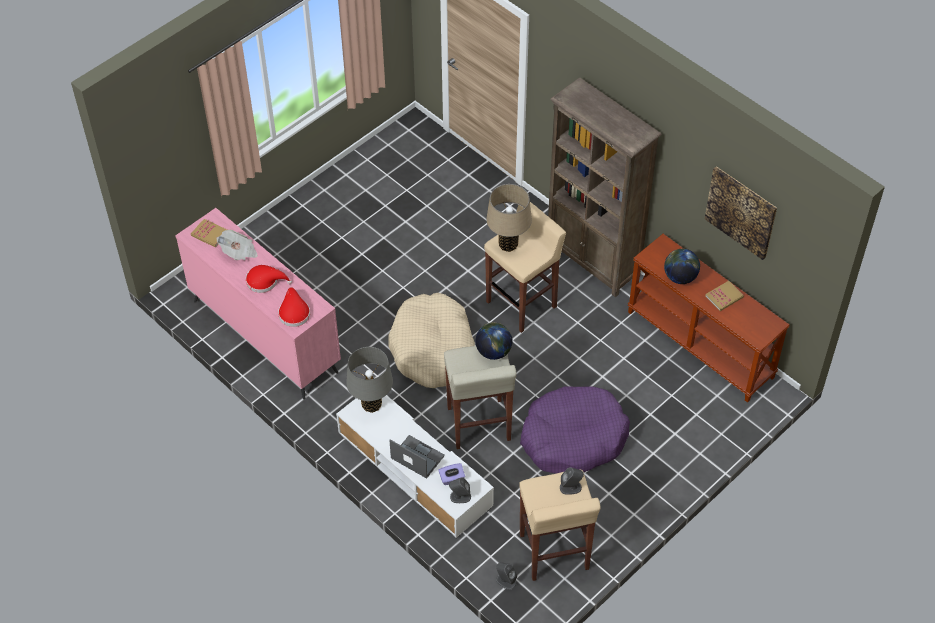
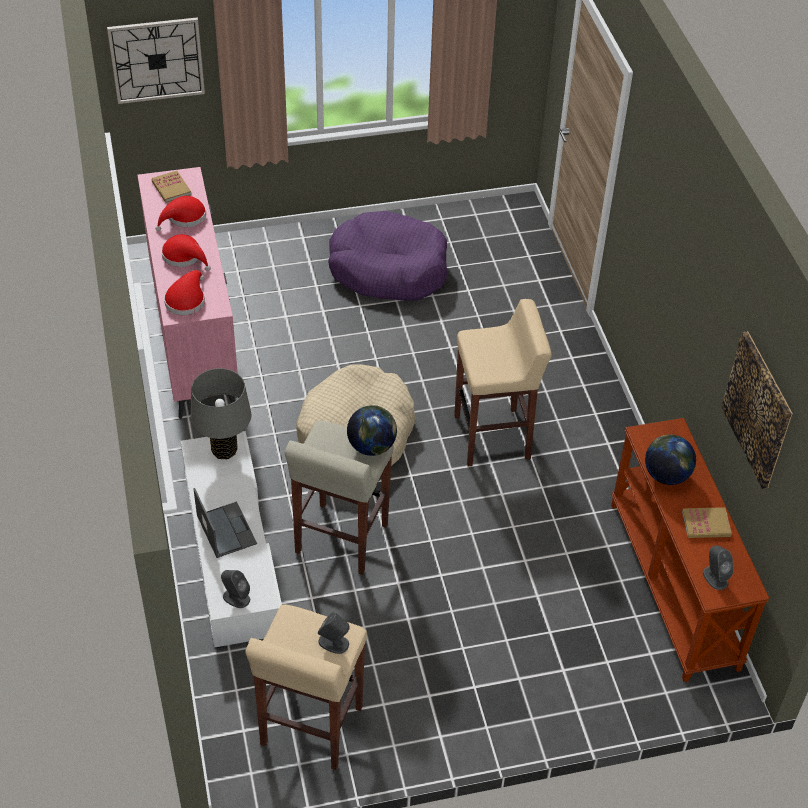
camera: 30 degrees right, 5 degrees down
newspaper [216,230,258,260] -> red hat [155,196,206,231]
purple tissue box [438,463,465,485] -> none
beige table lamp [486,184,532,252] -> none
grey speaker [496,562,517,590] -> grey speaker moved to [703,545,733,590]
purple dog bed [520,386,630,474] -> purple dog bed moved to [328,211,447,301]
brown bookcase [548,78,661,297] -> none
none -> wall clock [107,17,205,104]

